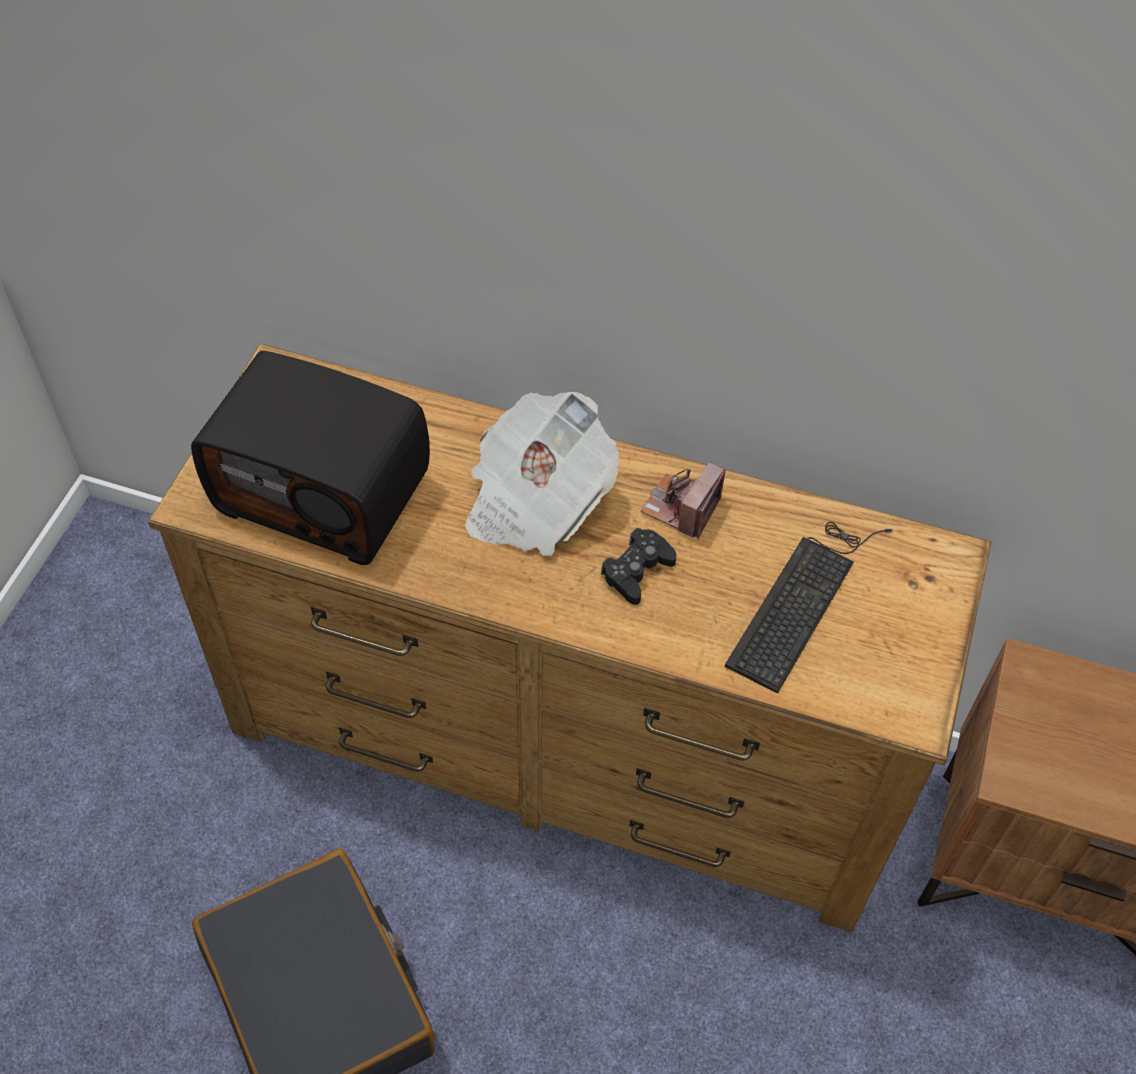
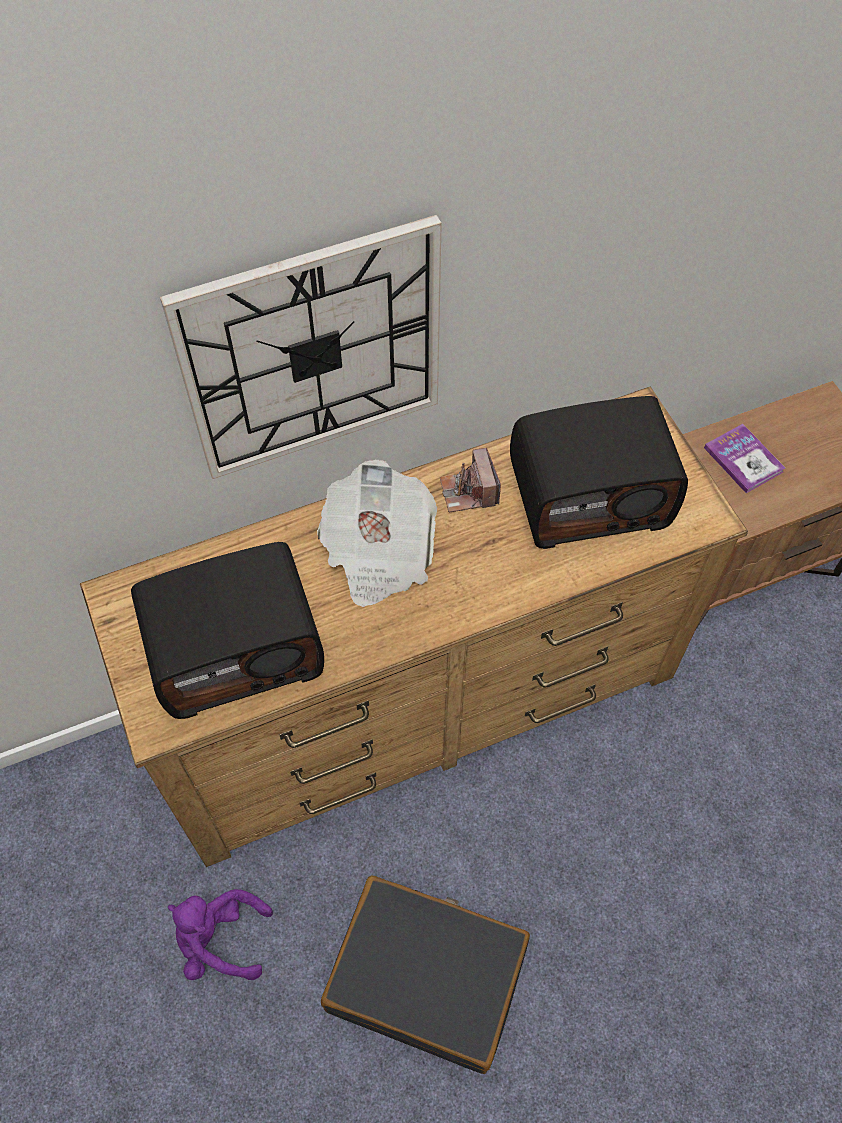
camera: 40 degrees left, 5 degrees up
black game controller [601,528,676,605] -> none
keyboard [725,522,893,693] -> radio [510,396,688,549]
none -> wall clock [160,215,442,479]
none -> purple plush toy [168,889,273,980]
none -> book [704,424,785,493]

